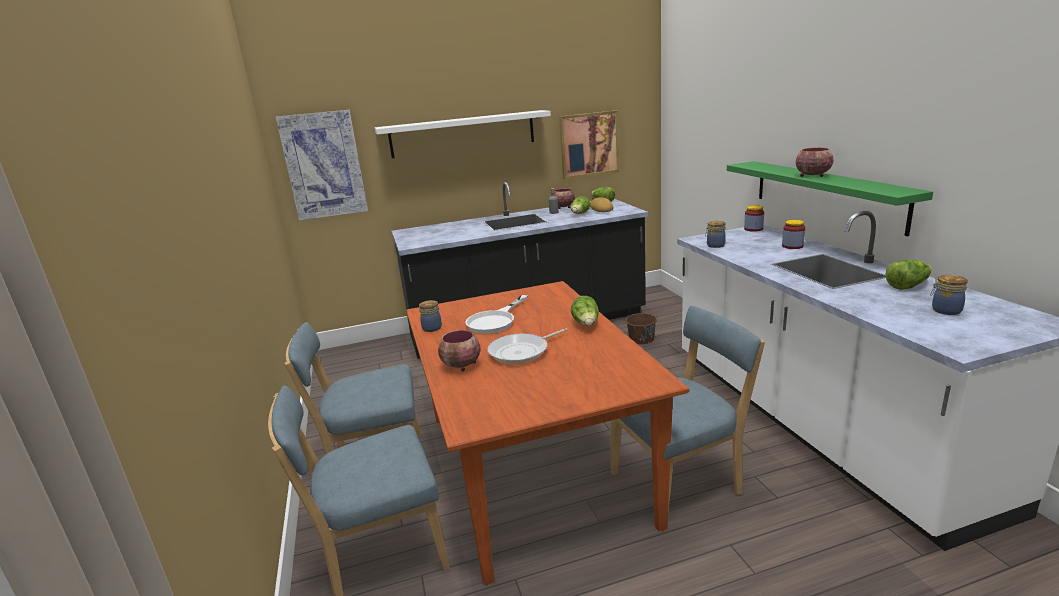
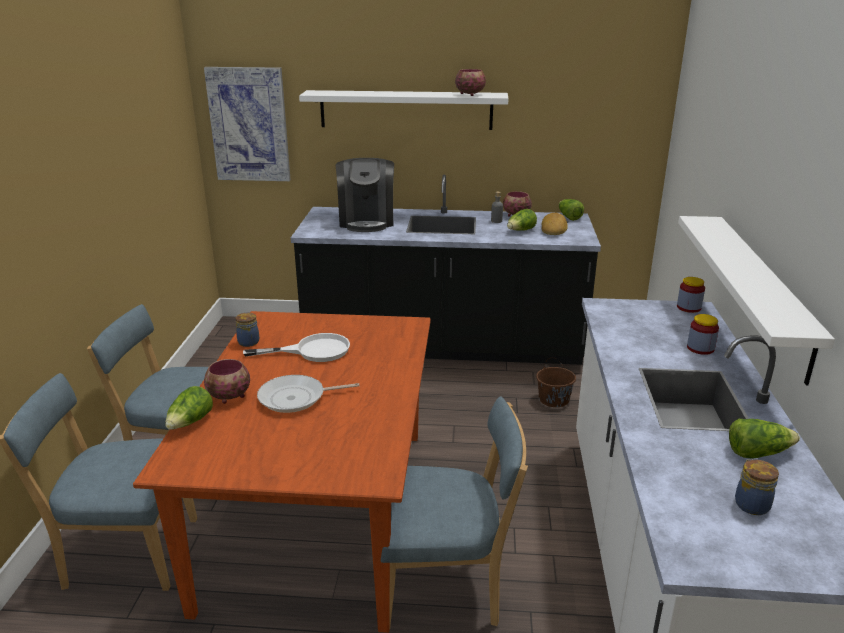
camera: 20 degrees right, 5 degrees up
white frying pan [465,295,528,334] -> white frying pan turned 150 degrees counterclockwise [243,333,350,362]
picture [559,110,620,179] -> none
lettuce [571,296,599,326] -> lettuce moved to [165,386,213,430]
jar [706,221,726,248] -> none
green shelf [727,161,933,236] -> white shelf [678,216,835,385]
bowl [796,147,834,177] -> bowl moved to [455,69,486,96]
none -> coffee machine [336,158,394,232]

